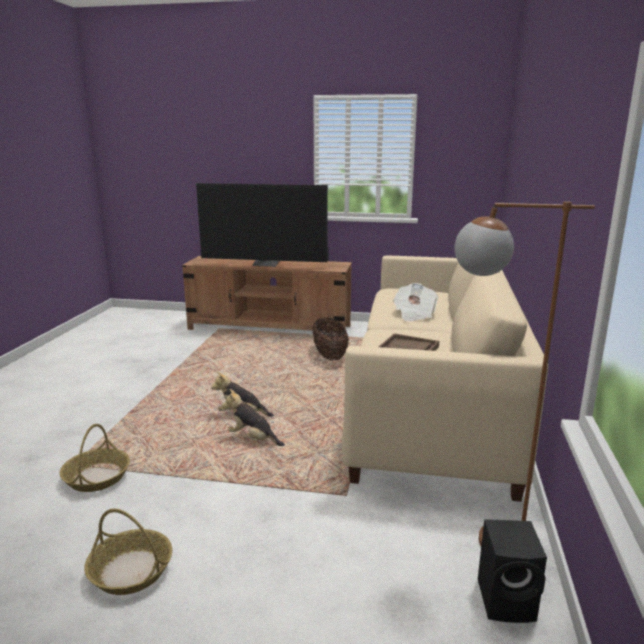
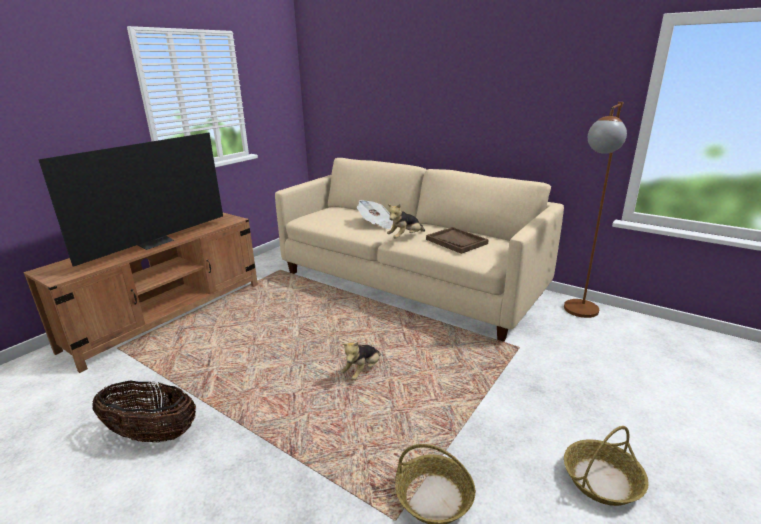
camera: 65 degrees left, 5 degrees up
plush toy [222,389,285,446] -> plush toy moved to [387,204,425,239]
basket [312,317,349,361] -> basket moved to [92,380,196,443]
black speaker [478,519,547,623] -> none

